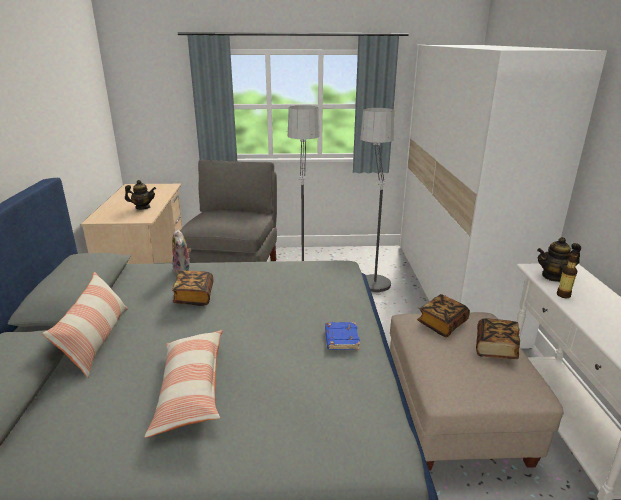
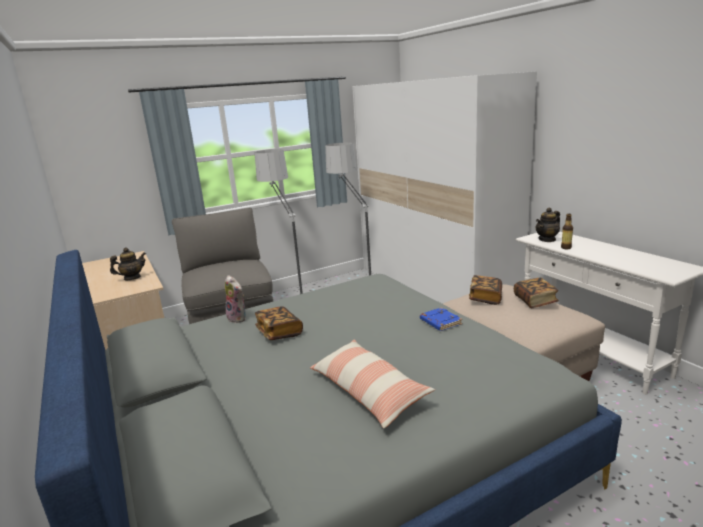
camera: 25 degrees left, 5 degrees down
pillow [42,272,128,378] -> none

